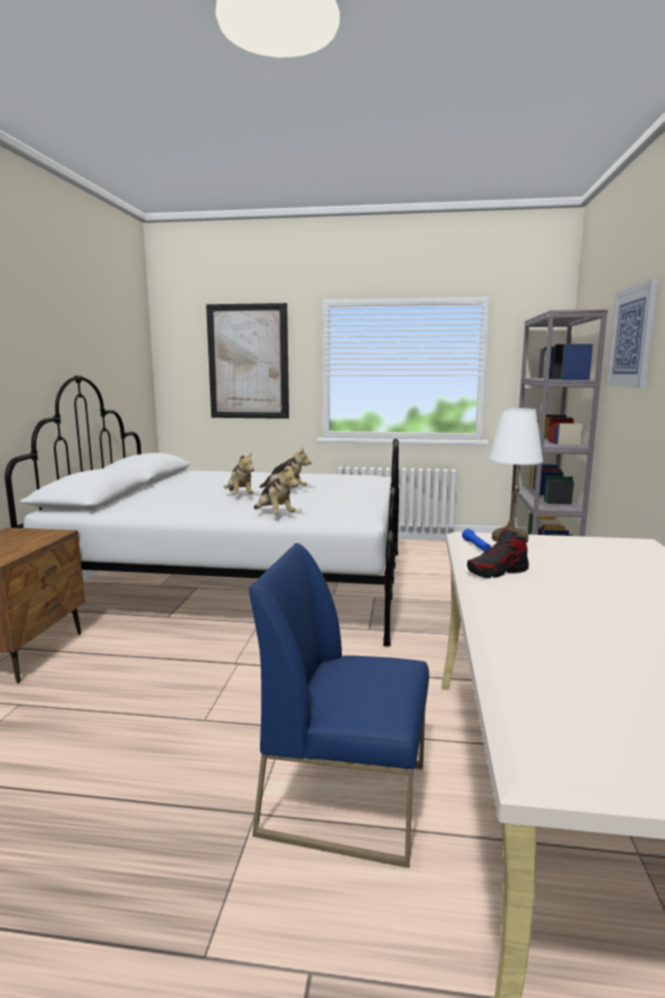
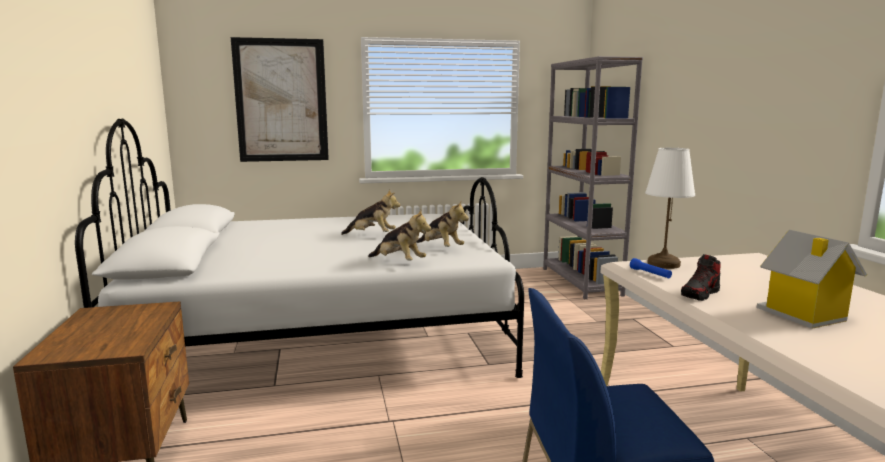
camera: 20 degrees left, 0 degrees up
plush toy [223,452,254,494] -> plush toy moved to [417,201,469,247]
picture [606,279,658,388] -> none
none -> toy house [756,230,867,329]

